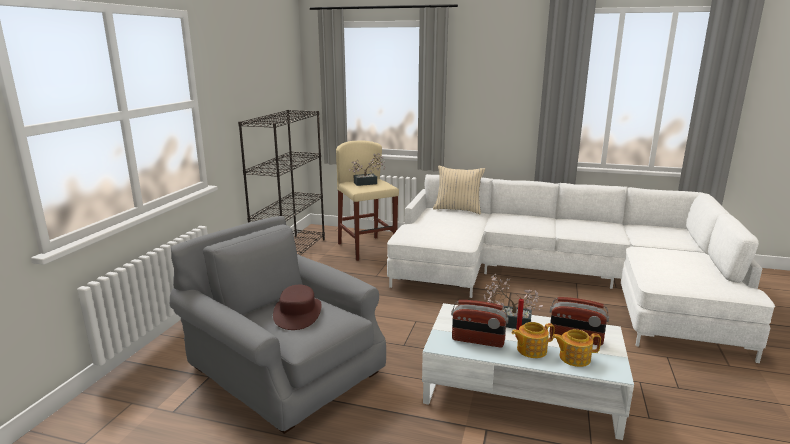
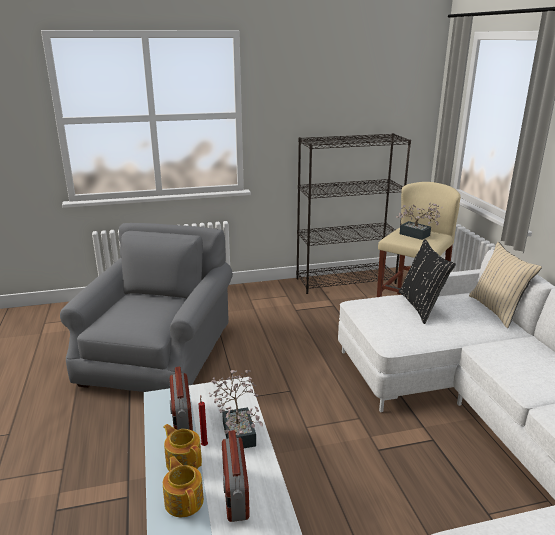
camera: 60 degrees right, 5 degrees up
brown hat [273,285,322,330] -> none
none -> black pillow [399,239,456,324]

